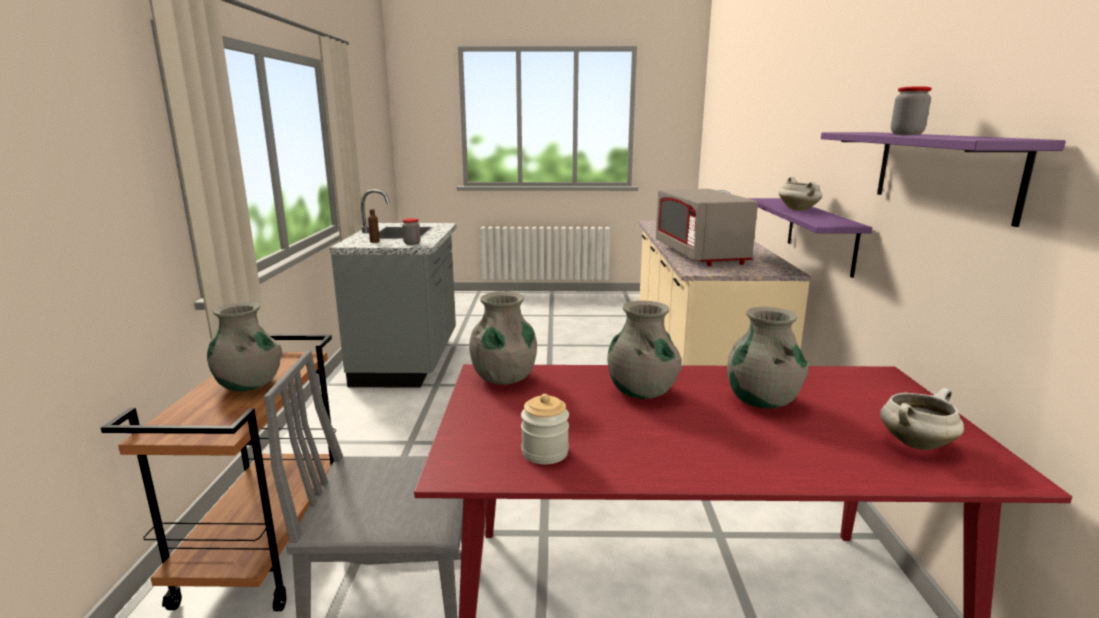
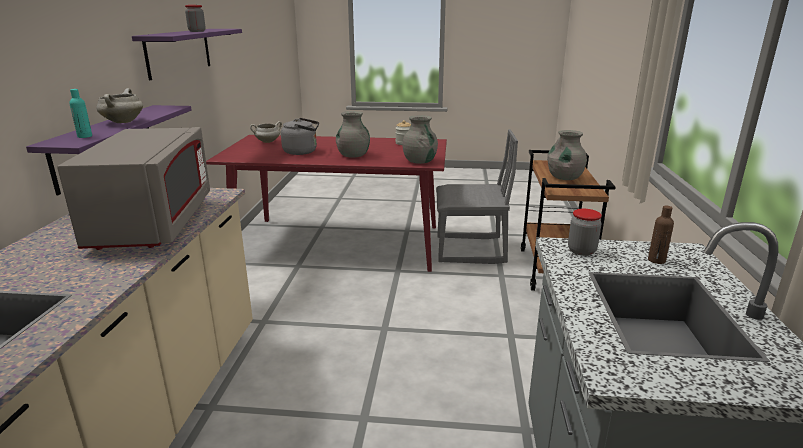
camera: 175 degrees left, 5 degrees up
grey vase [727,307,809,409] -> grey kettle [281,118,319,155]
none -> turquoise bottle [69,89,92,138]

